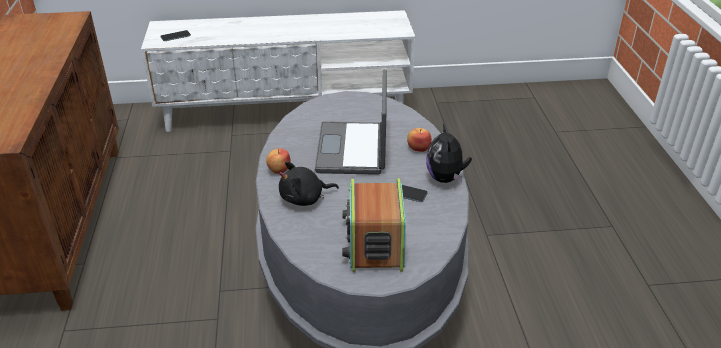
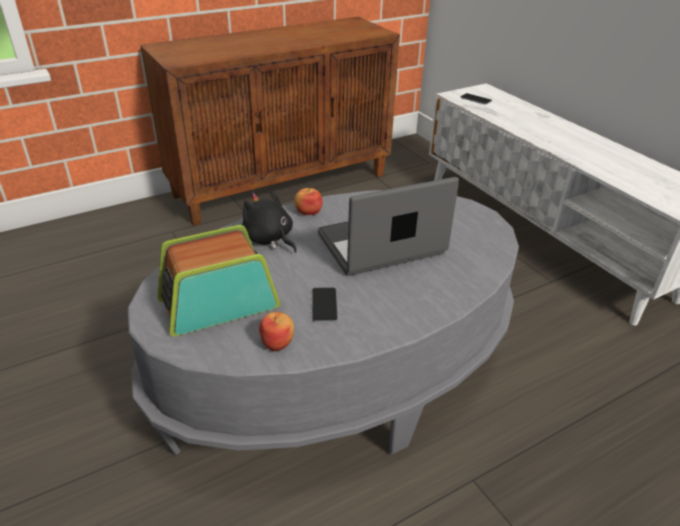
camera: 65 degrees right, 0 degrees up
apple [407,128,432,152] -> apple moved to [259,312,294,351]
plush toy [426,124,472,183] -> none

